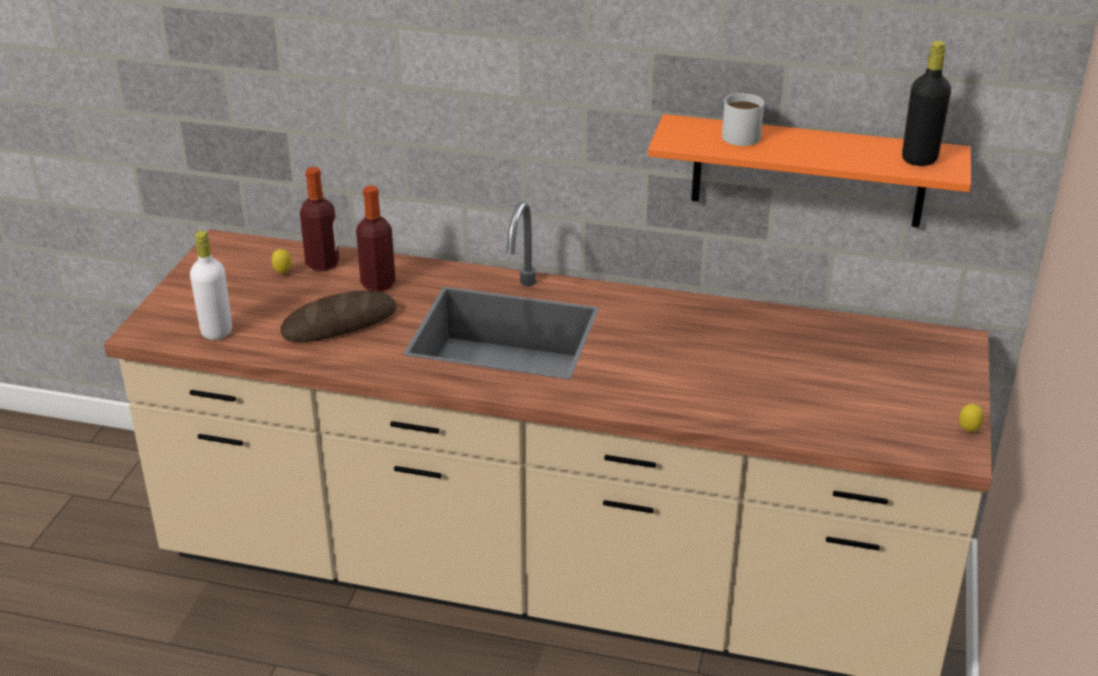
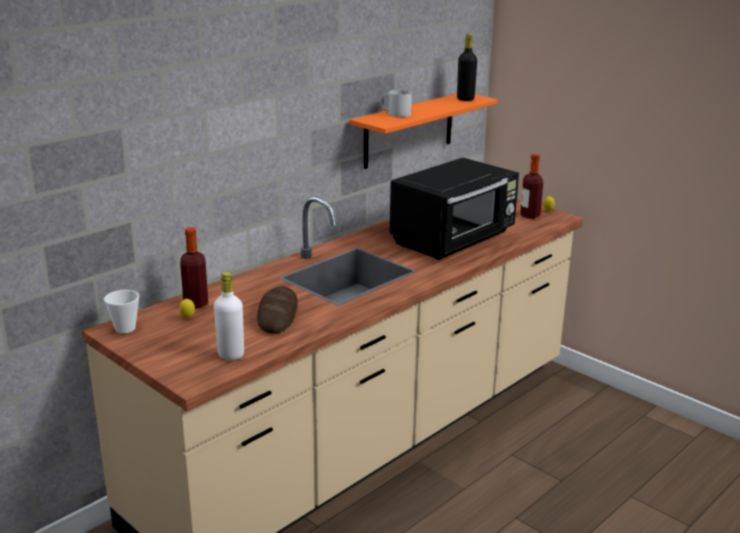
camera: 60 degrees left, 10 degrees down
bottle [356,185,396,292] -> bottle moved to [520,154,543,219]
none -> cup [104,290,139,333]
none -> black microwave [390,157,519,260]

